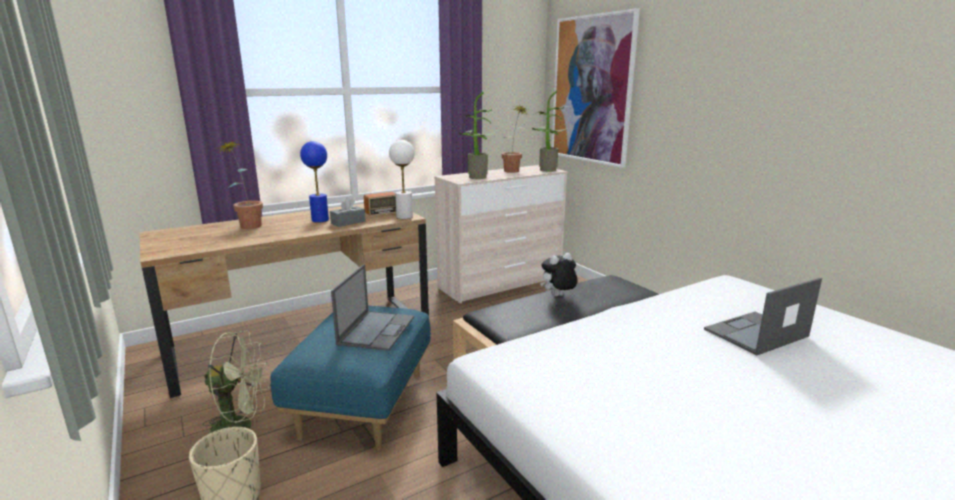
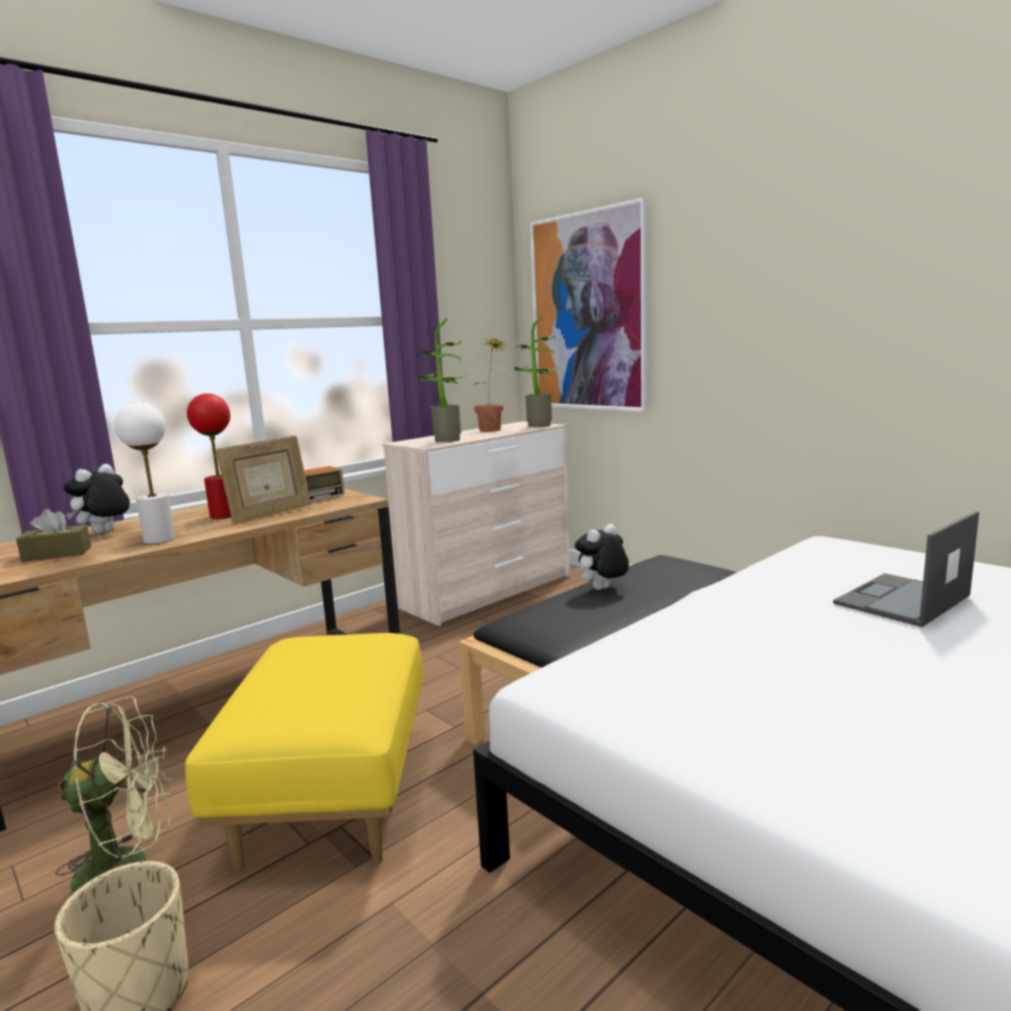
camera: 10 degrees left, 5 degrees down
potted plant [218,141,263,229] -> plush toy [63,464,130,533]
blue ottoman [271,306,431,451] -> yellow ottoman [185,633,423,871]
blue table lamp [300,141,329,222] -> red table lamp [187,393,231,519]
grey tissue box [330,198,366,227] -> picture frame [216,435,311,523]
laptop [331,264,414,351] -> none
white table lamp [389,140,415,219] -> white table lamp moved to [114,402,175,544]
none -> brown tissue box [16,509,91,562]

